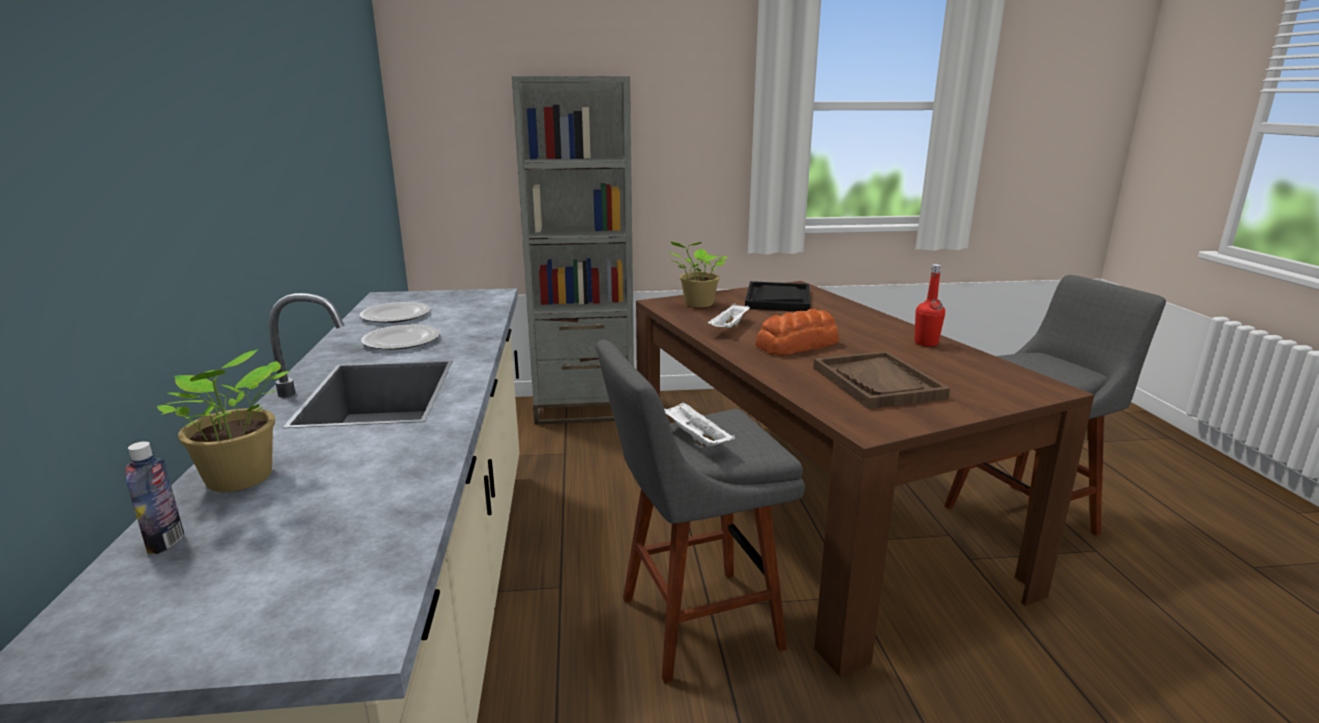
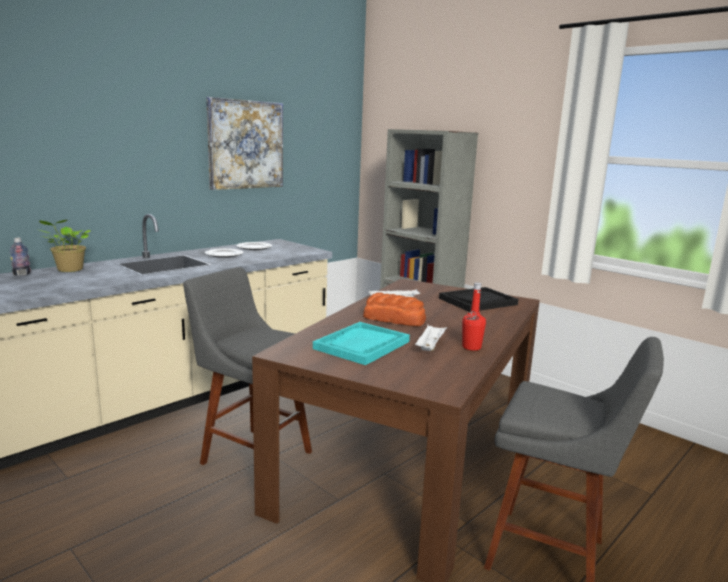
camera: 50 degrees right, 5 degrees down
white tray [664,401,735,447] -> white tray moved to [415,325,447,351]
potted plant [666,241,728,308] -> none
brown tray [813,351,950,409] -> turquoise tray [313,322,410,365]
none -> picture [206,97,283,190]

